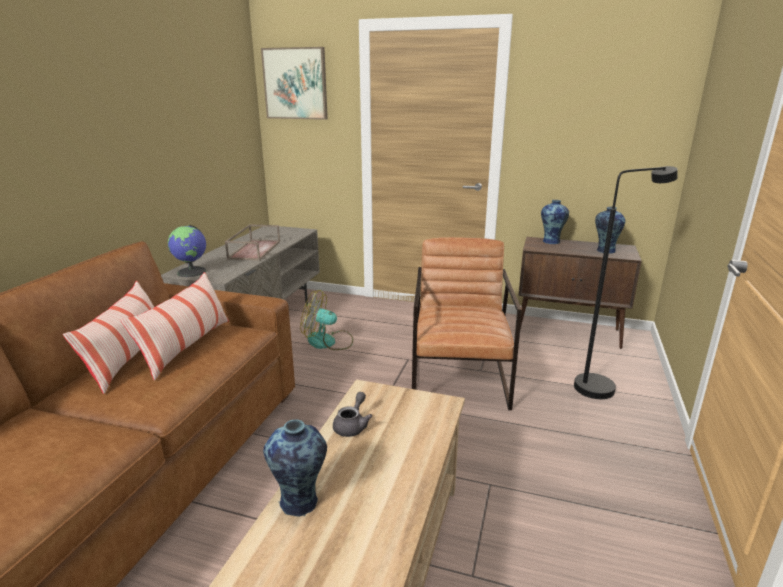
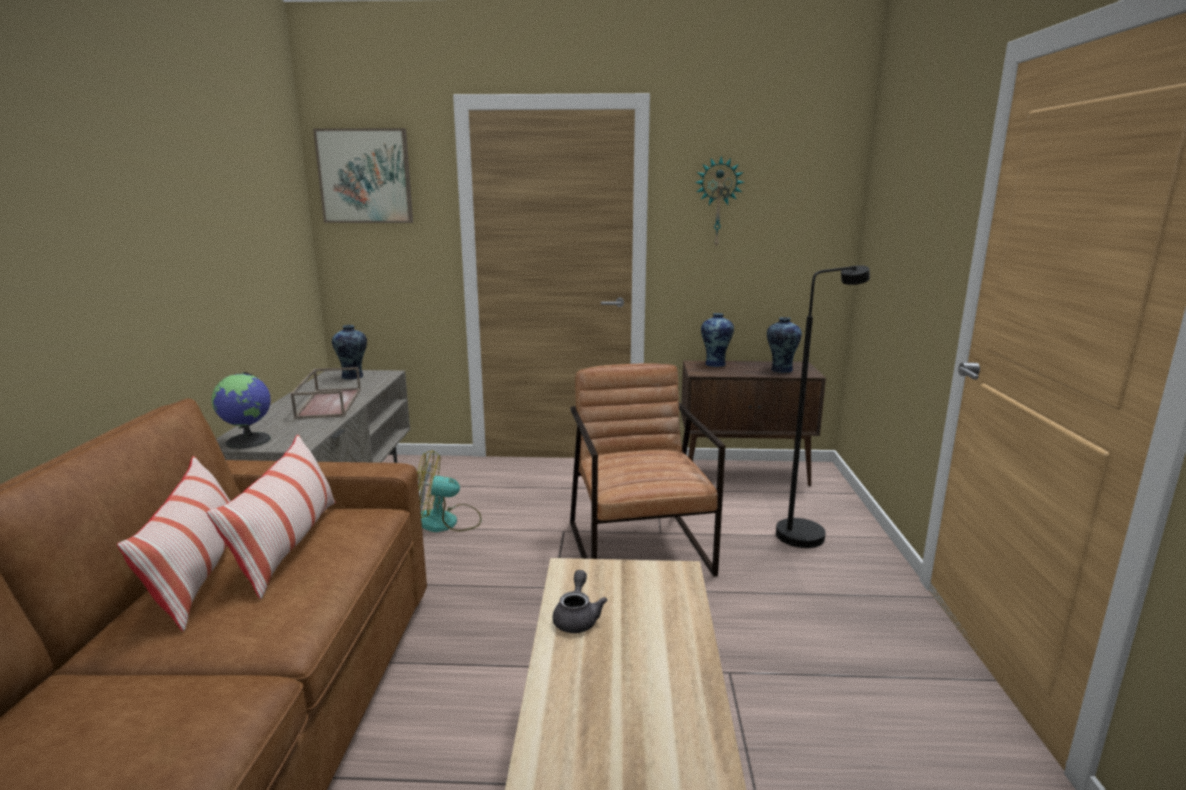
camera: 15 degrees left, 5 degrees down
vase [263,419,327,517] -> vase moved to [332,325,367,379]
none -> wall clock [695,156,745,247]

